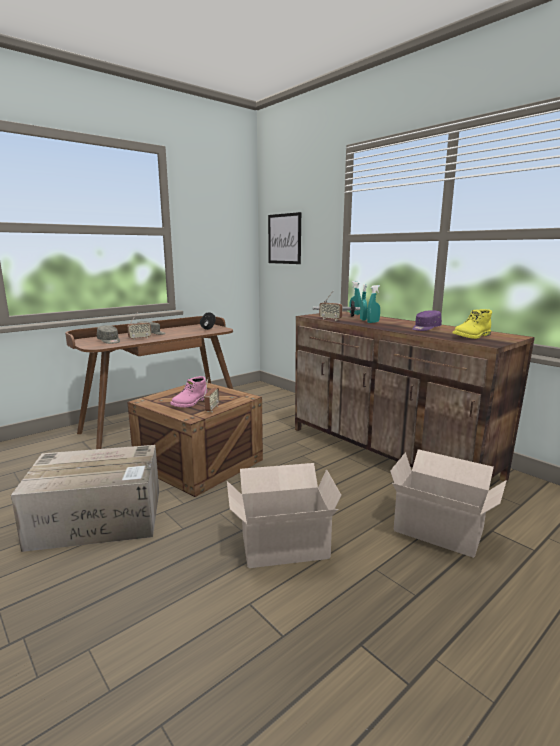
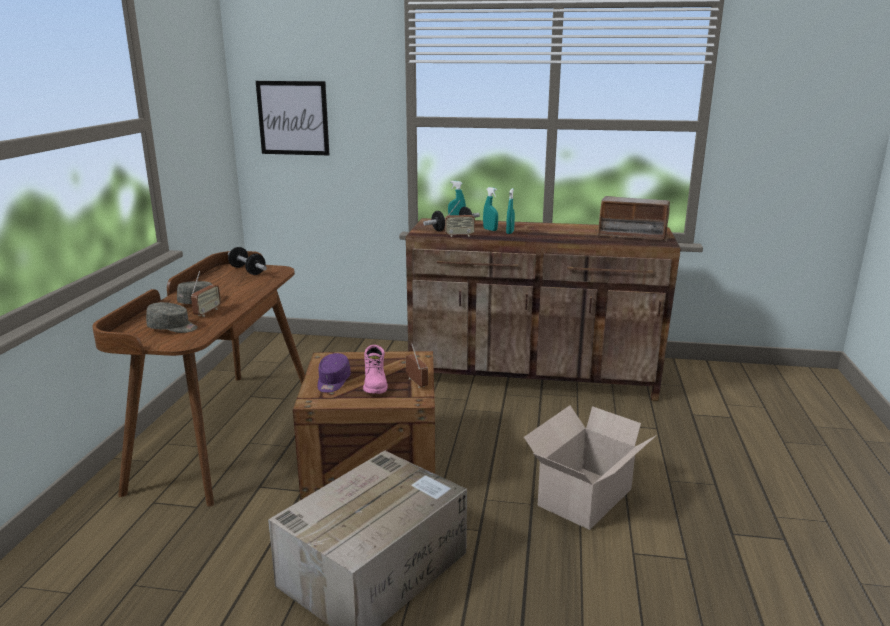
camera: 40 degrees left, 5 degrees up
cardboard box [390,449,507,558] -> none
purple cap [412,310,442,331] -> purple cap moved to [318,353,351,393]
yellow boot [453,309,492,339] -> radio [596,196,673,241]

